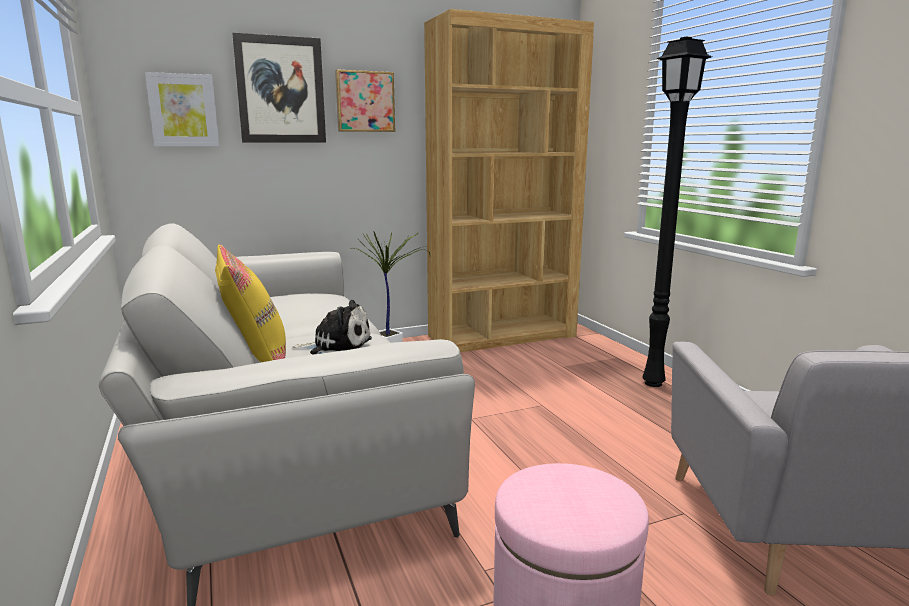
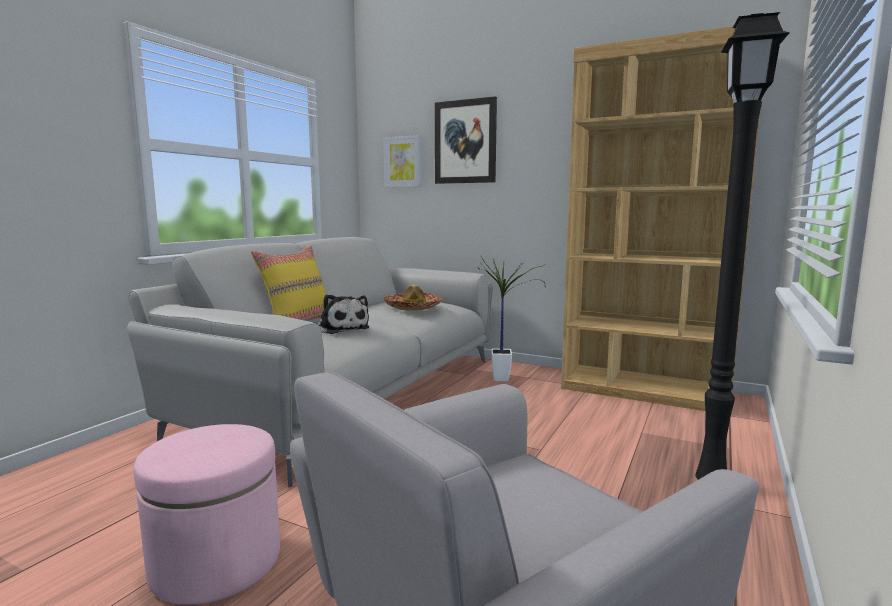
camera: 50 degrees right, 5 degrees down
picture [335,69,395,132] -> none
none -> hat [383,284,443,311]

